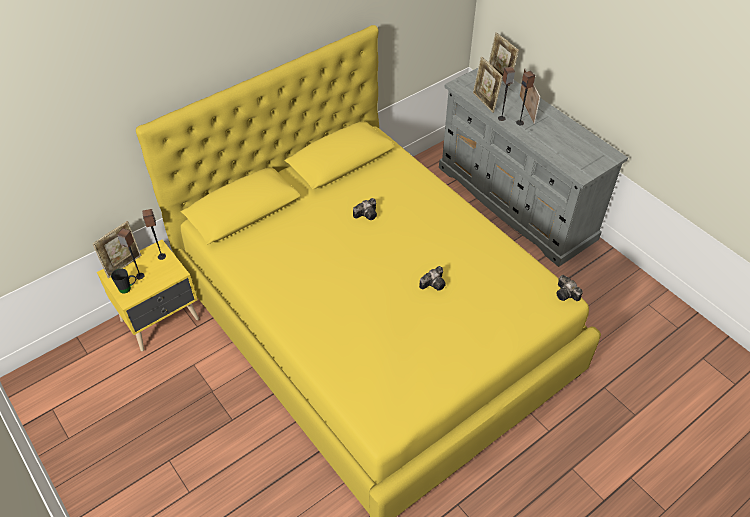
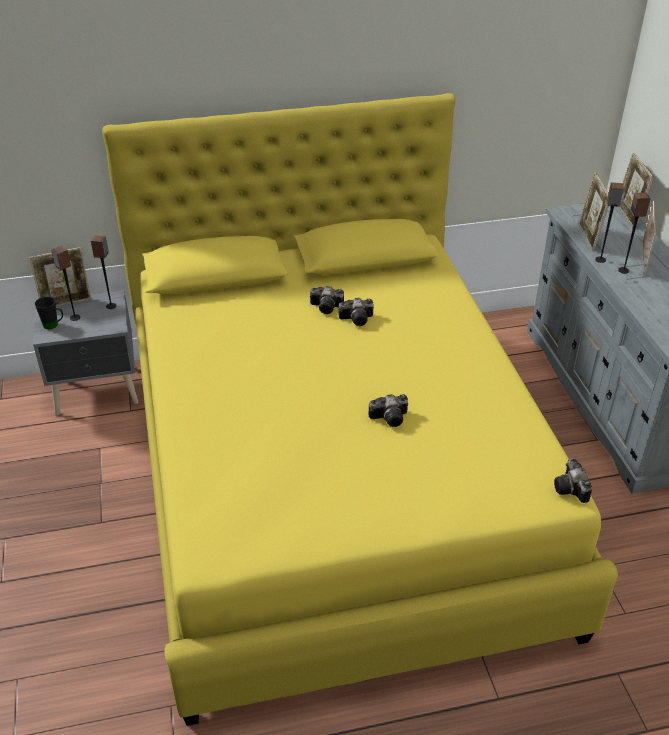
camera: 25 degrees right, 10 degrees down
yellow nightstand [97,240,199,351] -> grey nightstand [33,290,138,415]
none -> camera [310,286,344,314]

